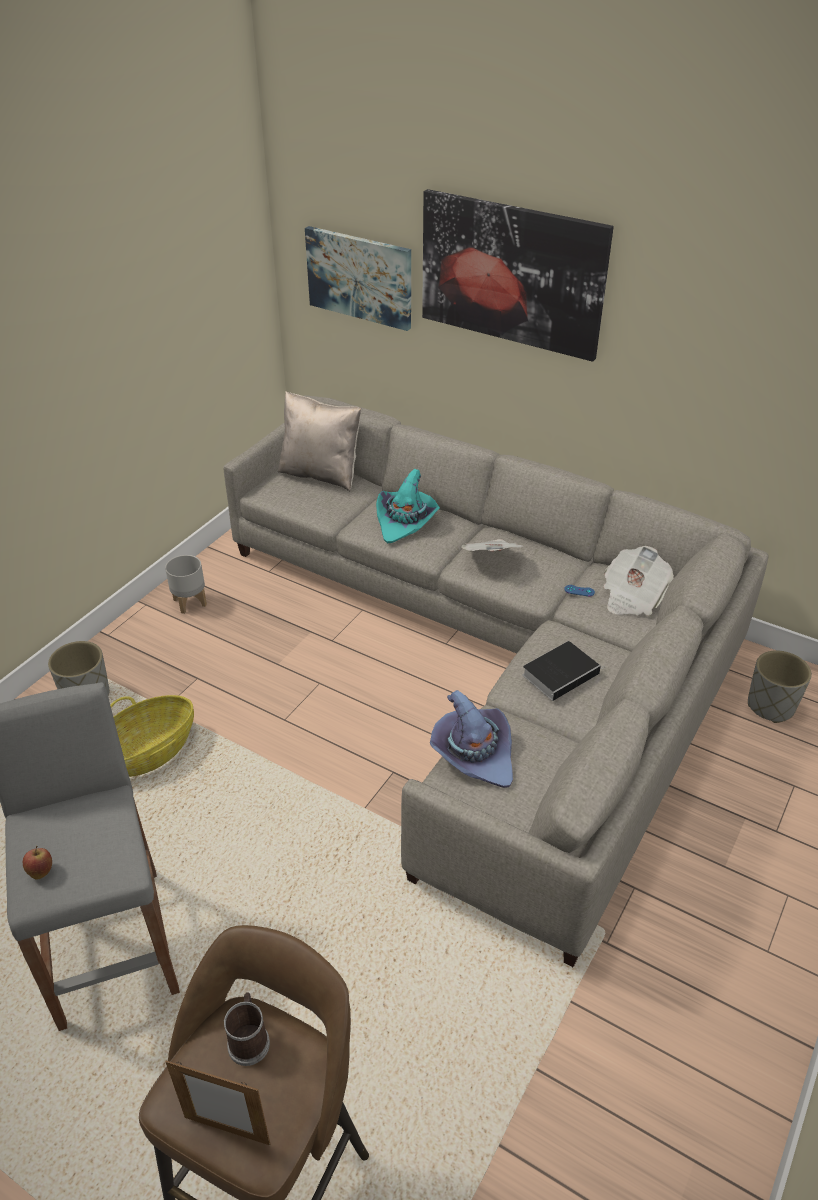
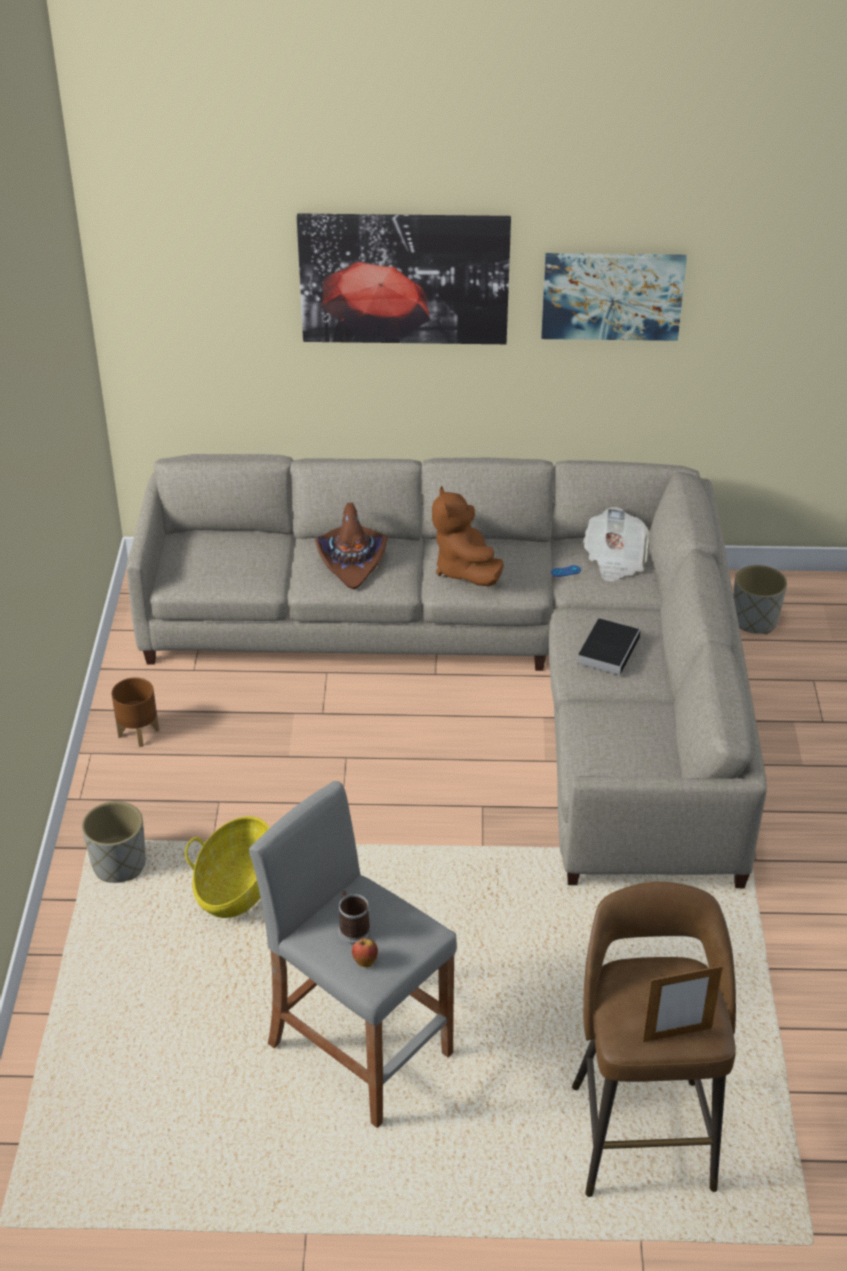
camera: 30 degrees left, 0 degrees up
grey planter [165,555,207,614] -> brown planter [111,678,159,747]
mug [224,993,270,1066] -> mug moved to [338,891,371,945]
beige pillow [278,391,361,491] -> none
picture [305,226,411,331] -> picture moved to [541,253,687,341]
turquoise hat [376,469,440,543] -> brown hat [315,503,387,589]
purple hat [430,690,513,788] -> none
newspaper [461,539,524,552] -> brown plush toy [432,486,504,586]

